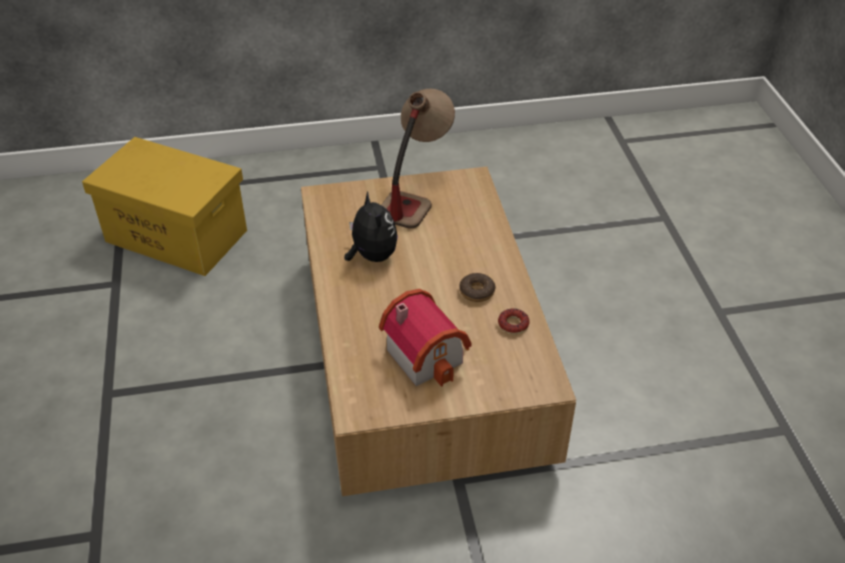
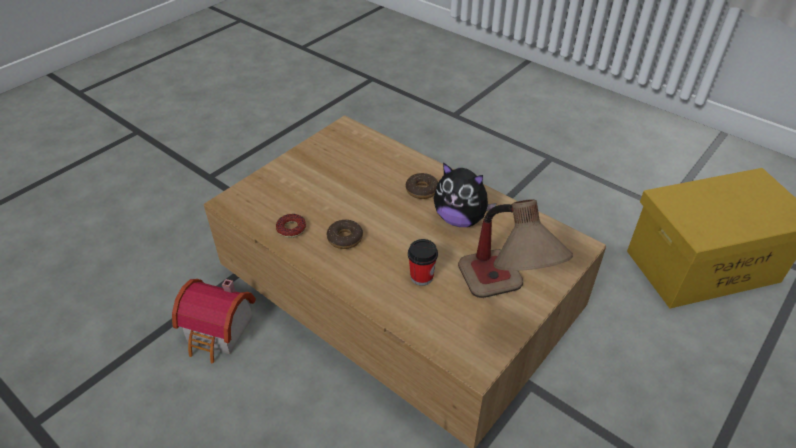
camera: 140 degrees right, 0 degrees up
toy house [379,289,472,387] -> toy house moved to [172,279,256,363]
none -> donut [406,173,438,199]
none -> cup [408,239,438,286]

